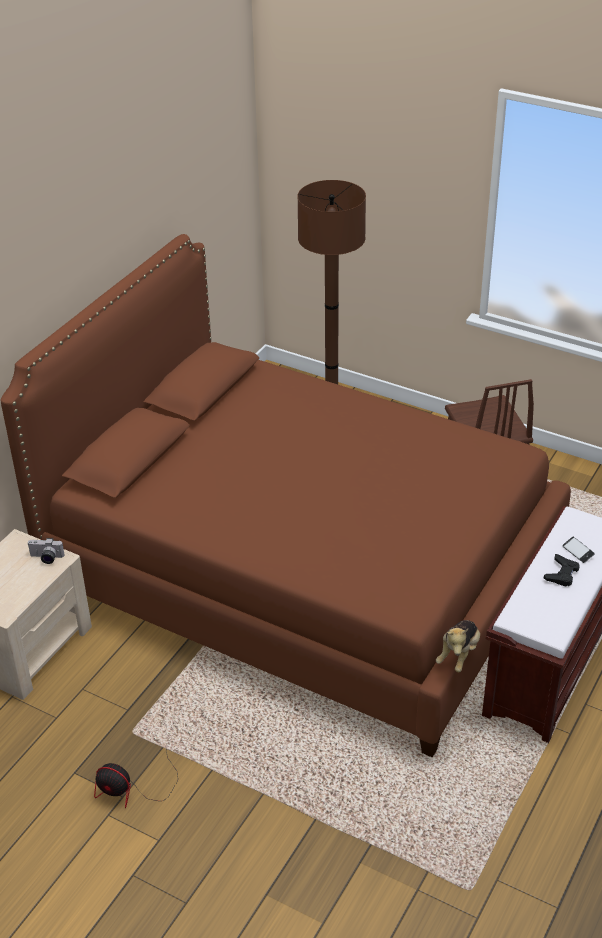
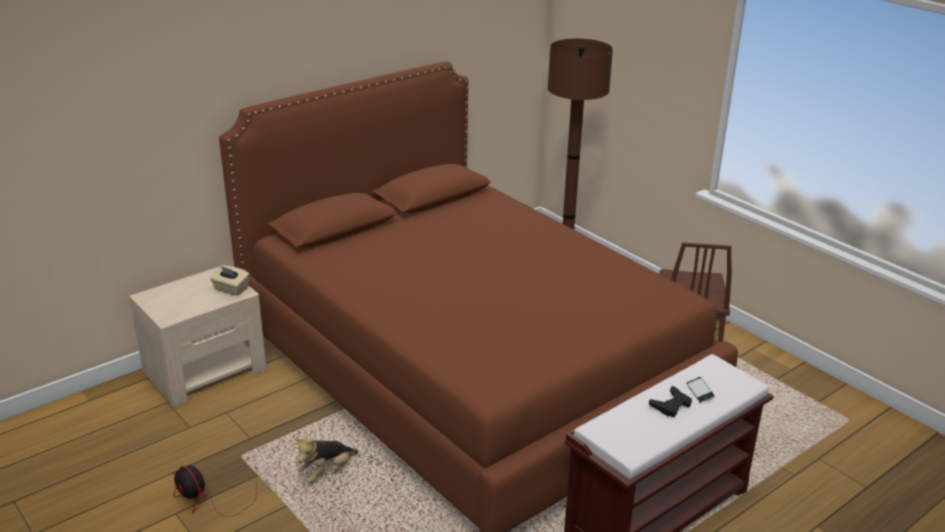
camera: 20 degrees right, 10 degrees down
camera [27,538,65,564] -> beige tissue box [210,265,250,296]
plush toy [436,620,480,672] -> plush toy moved to [295,438,358,483]

